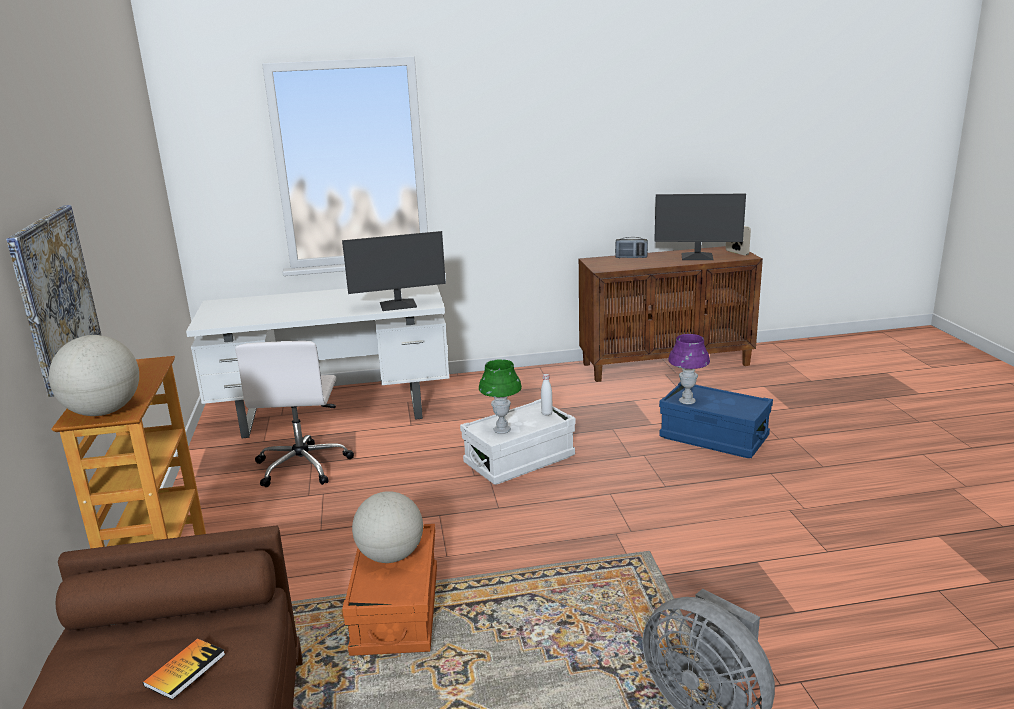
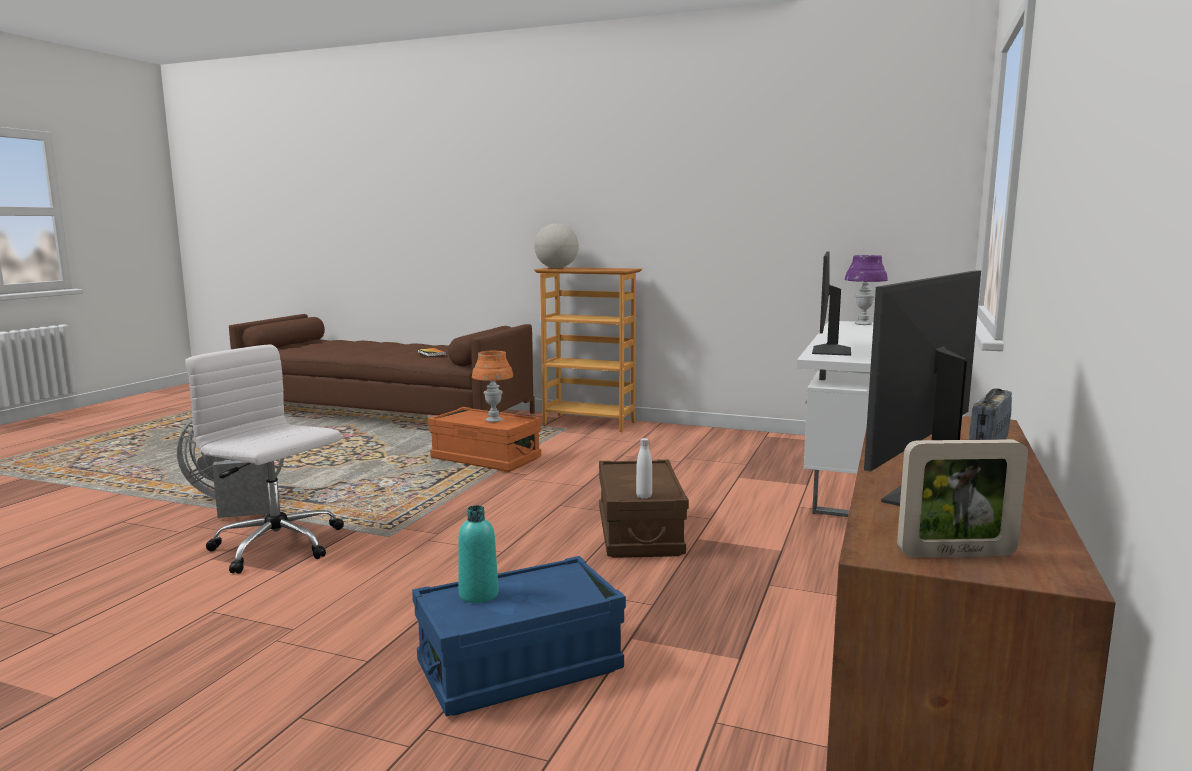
camera: 120 degrees right, 10 degrees down
picture [6,205,101,397] -> none
white office chair [235,341,354,487] -> white office chair moved to [185,344,344,574]
globe [352,491,423,563] -> orange table lamp [472,351,513,422]
white storage box [460,399,575,485] -> brown storage box [599,460,689,558]
green table lamp [479,359,522,434] -> none
purple table lamp [668,334,710,404] -> purple table lamp moved to [845,255,888,325]
none -> turquoise bottle [458,505,499,603]

